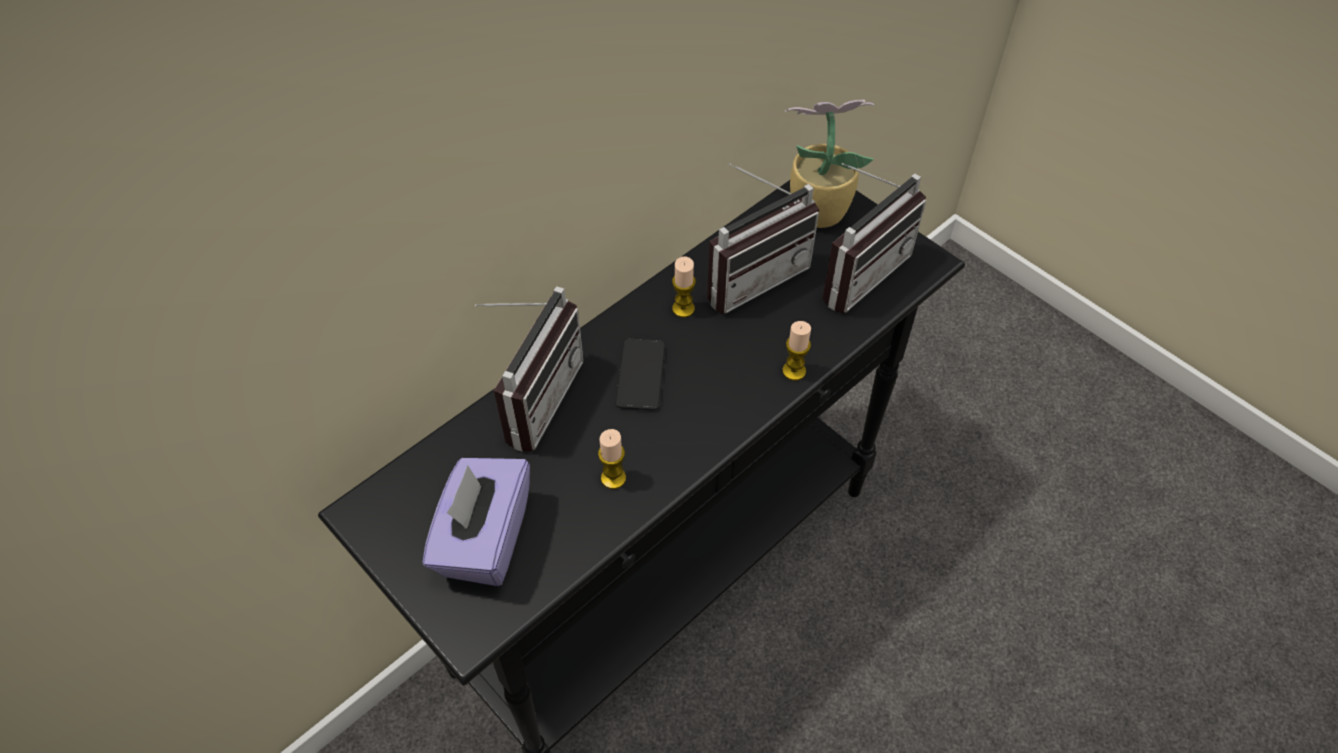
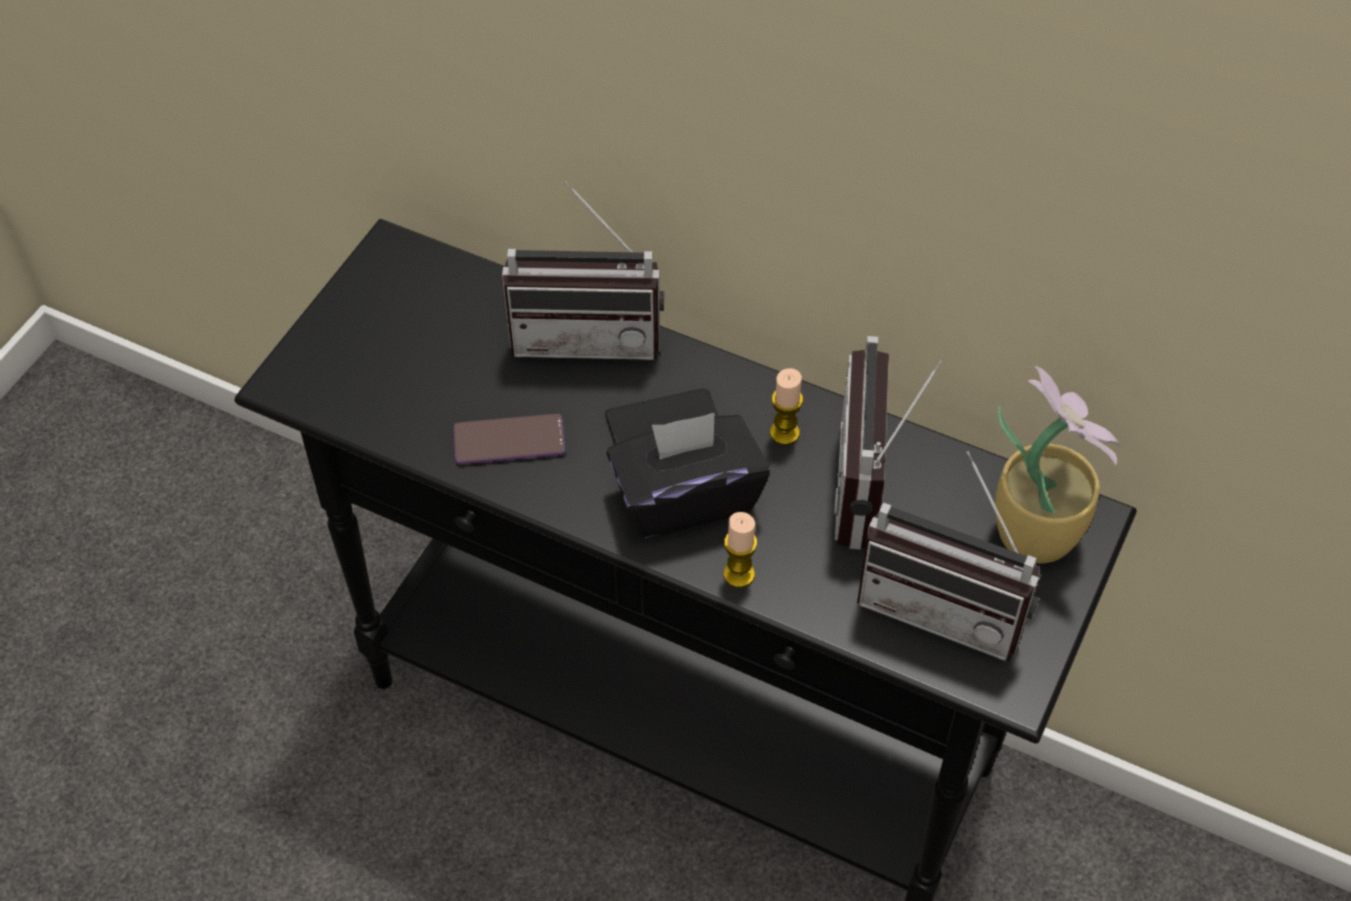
camera: 70 degrees right, 0 degrees up
purple tissue box [423,458,530,586] -> none
candle [598,429,626,489] -> phone [453,414,565,464]
radio [707,163,819,314] -> radio turned 60 degrees clockwise [834,336,942,550]
none -> black tissue box [607,413,770,538]

